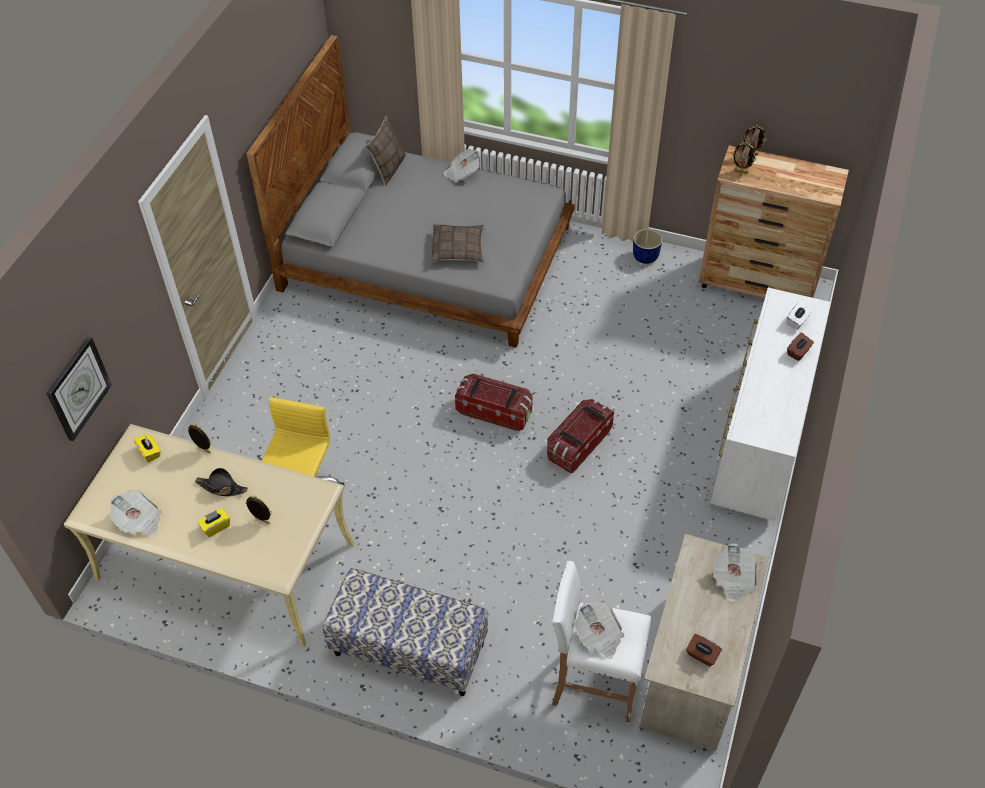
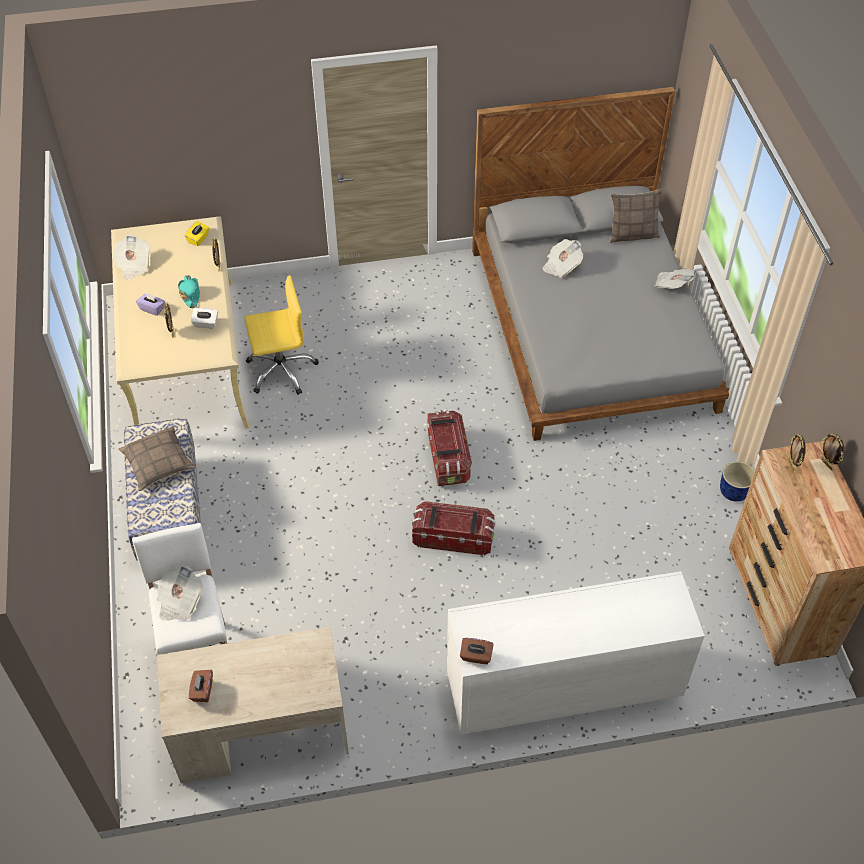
camera: 60 degrees right, 0 degrees up
wall clock [46,336,112,441] -> none
black hat [195,468,248,496] -> turquoise hat [178,275,200,308]
yellow tissue box [198,508,230,537] -> purple tissue box [136,292,165,316]
pillow [432,224,484,262] -> pillow moved to [118,426,196,491]
newspaper [712,543,758,602] -> newspaper moved to [542,239,583,278]
white tissue box [786,302,811,330] -> white tissue box moved to [191,308,218,329]
brown tissue box [787,333,814,361] -> brown tissue box moved to [460,638,494,664]

